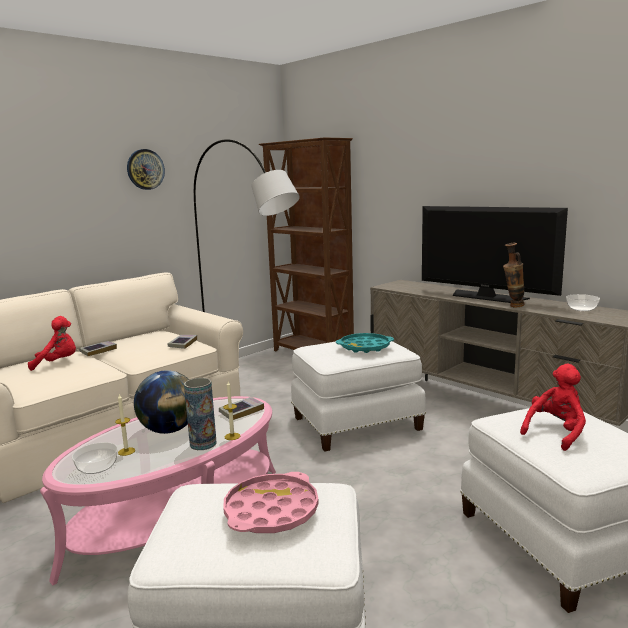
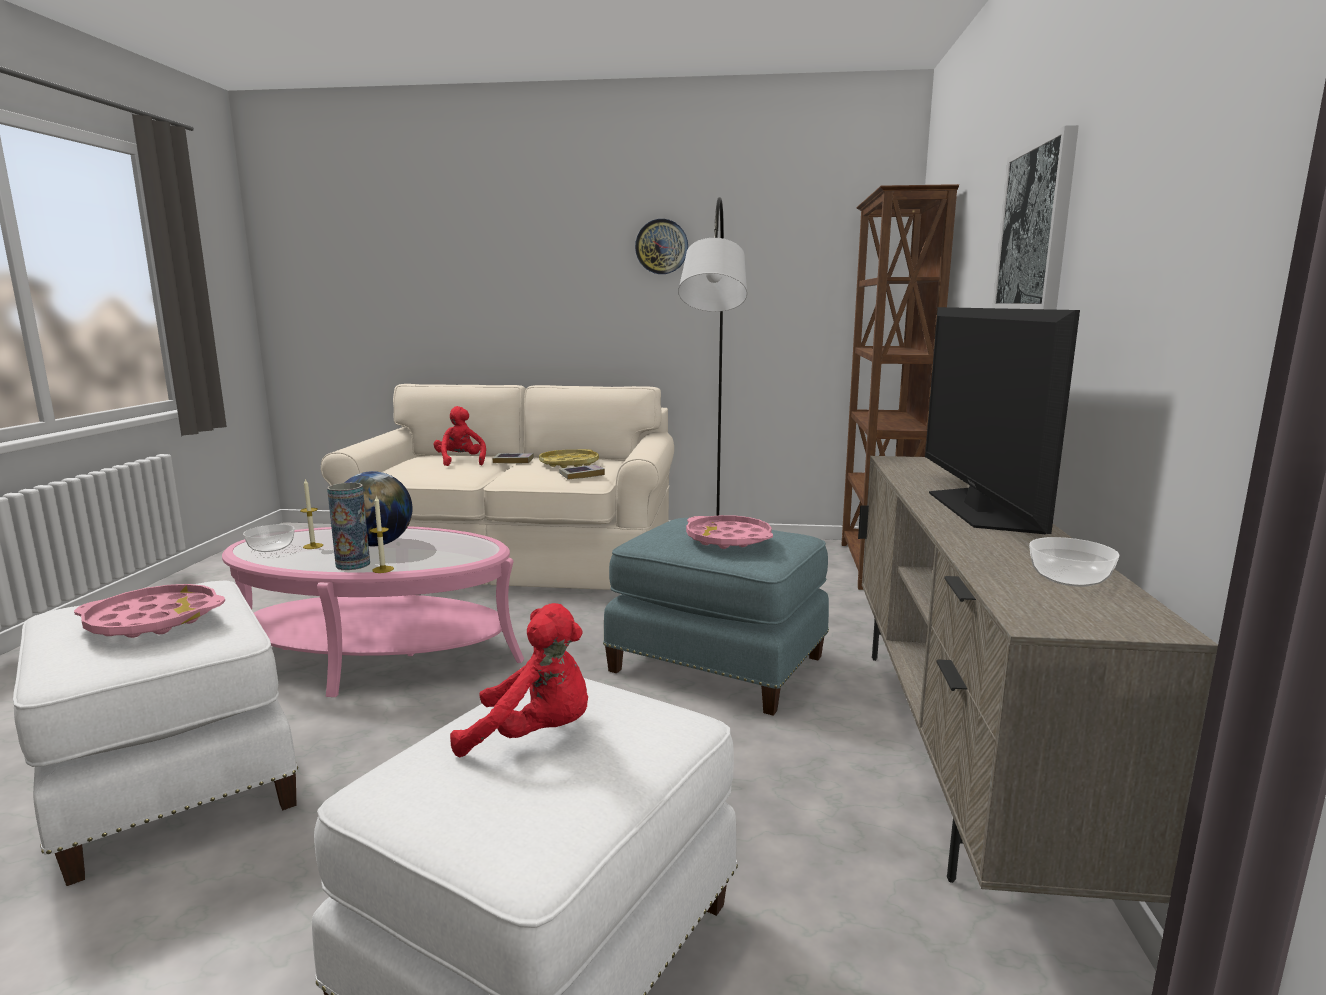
camera: 50 degrees right, 0 degrees up
red plush toy [28,316,76,371] -> red plush toy turned 150 degrees counterclockwise [434,406,486,466]
book [219,397,264,420] -> none
white ottoman [291,341,426,452] -> blue ottoman [603,518,829,716]
turquoise tray [336,333,394,353] -> pink tray [686,515,773,549]
vase [503,243,525,307] -> none
none -> yellow tray [539,449,599,468]
none -> picture [992,125,1079,310]

